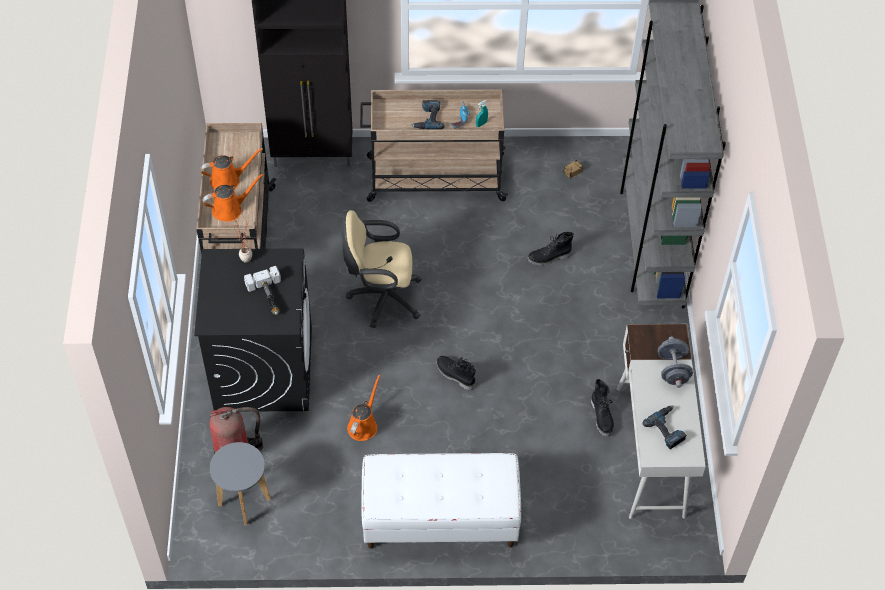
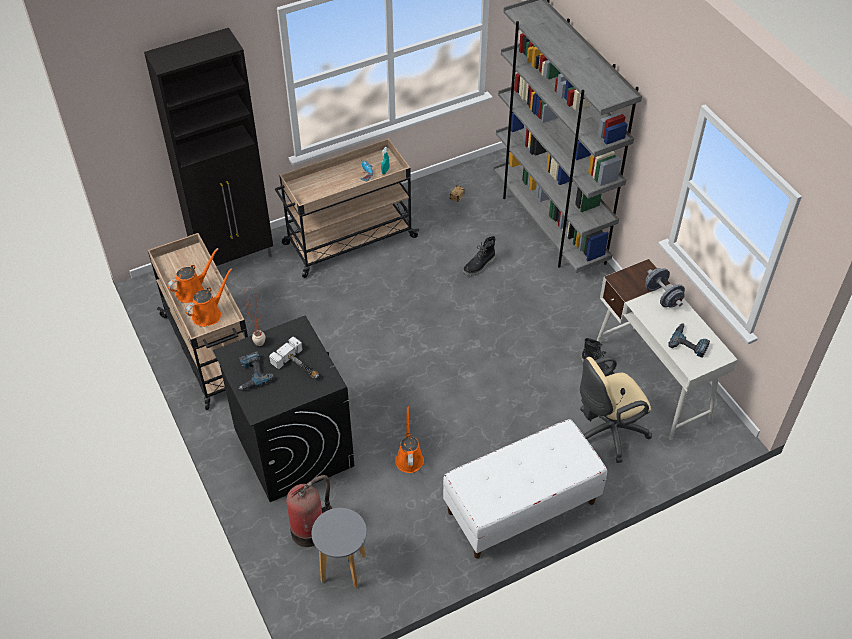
camera: 25 degrees left, 5 degrees down
beige office chair [341,210,421,328] -> beige office chair moved to [580,356,652,463]
power drill [411,100,445,130] -> power drill moved to [238,351,275,390]
black boot [436,356,476,390] -> none

